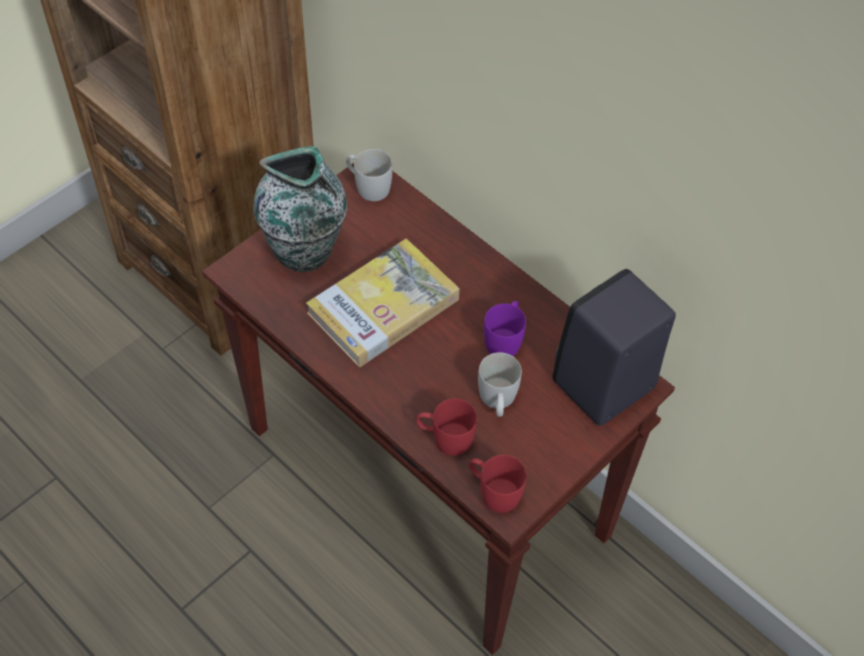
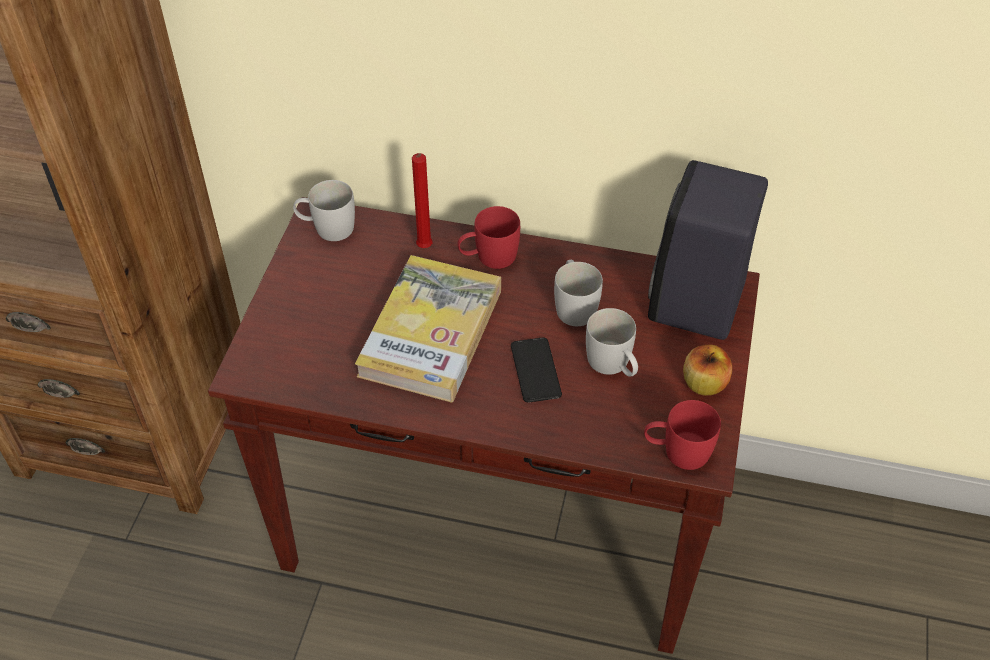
camera: 30 degrees left, 5 degrees down
vase [254,146,347,272] -> none
red mug [416,399,477,456] -> red mug moved to [457,206,520,269]
purple mug [484,301,526,356] -> white mug [554,260,603,326]
none -> red candle [412,153,433,248]
none -> phone [511,338,562,402]
none -> apple [683,345,732,396]

